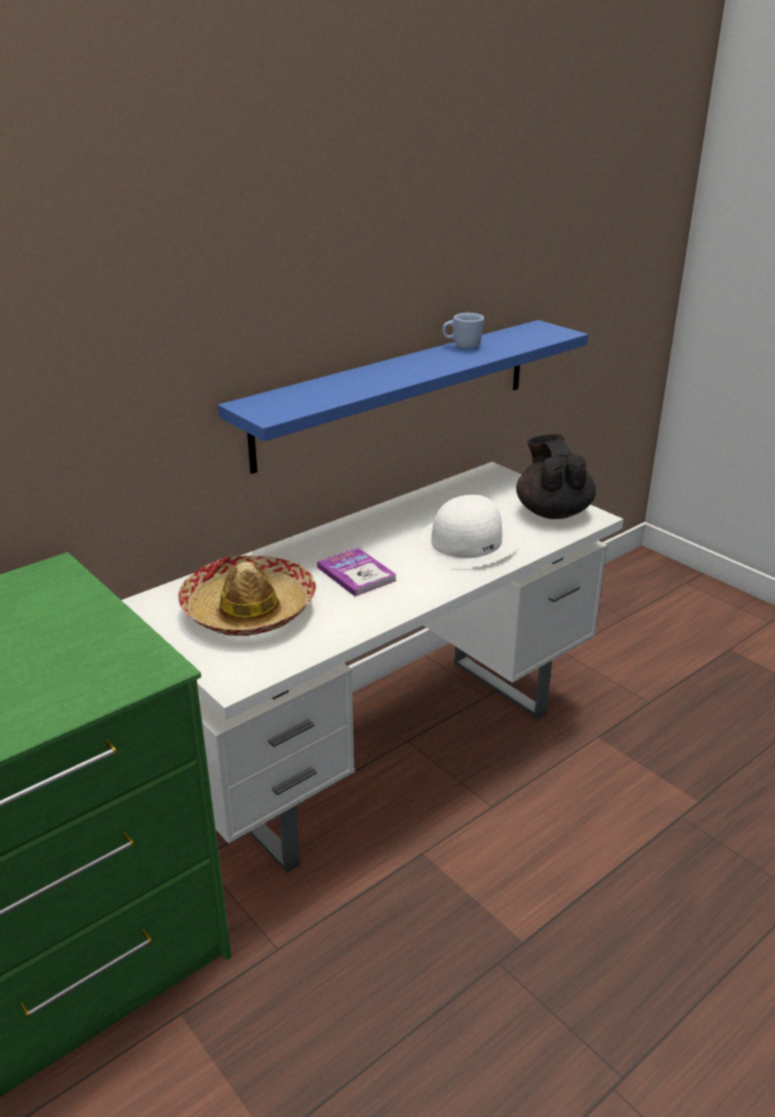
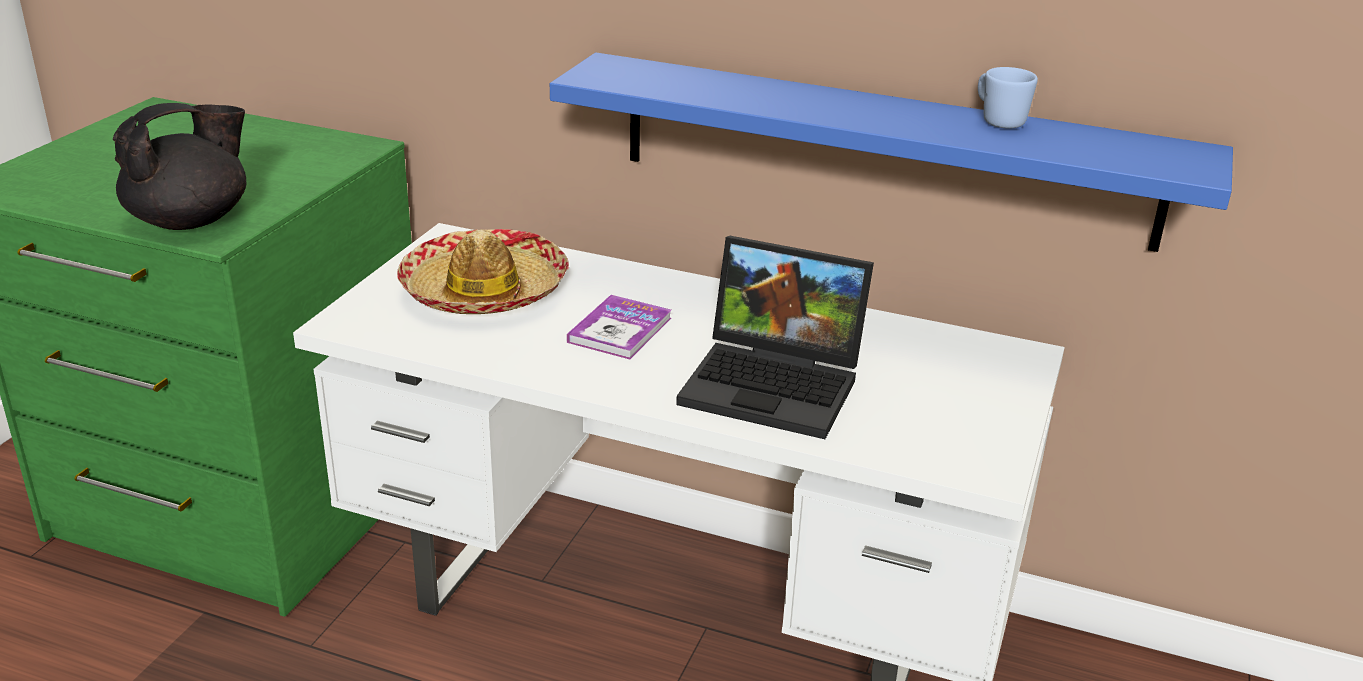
camera: 60 degrees right, 0 degrees up
white hat [415,495,518,569] -> laptop [676,235,874,439]
black teapot [516,434,596,519] -> black teapot moved to [113,103,247,230]

